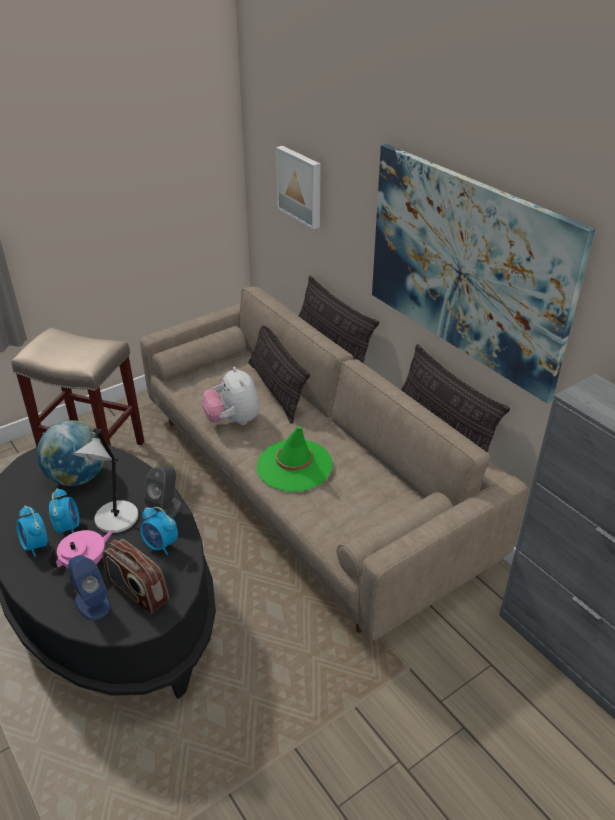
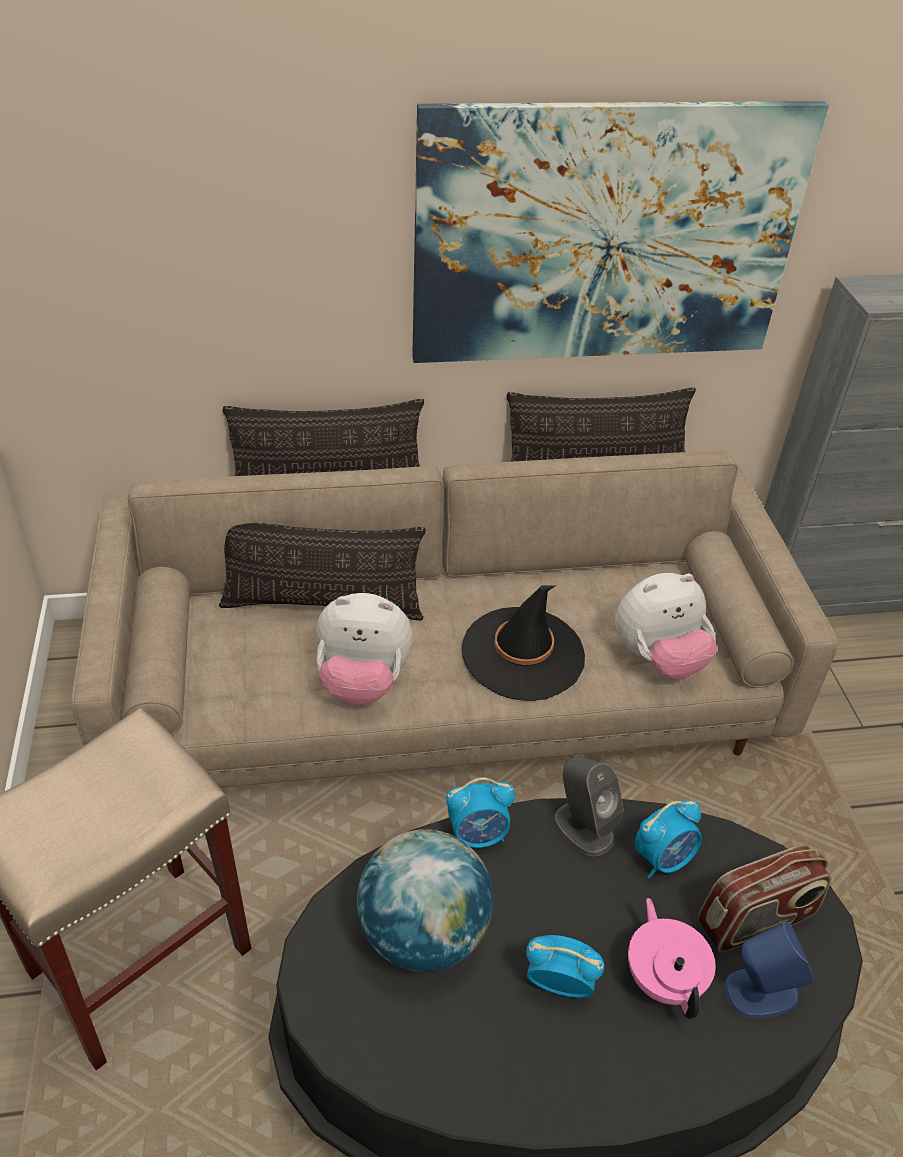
camera: 65 degrees left, 5 degrees up
alarm clock [16,505,47,557] -> alarm clock moved to [446,777,515,848]
grey table lamp [73,429,139,533] -> none
green hat [256,426,332,492] -> black hat [462,586,585,701]
picture [276,146,321,229] -> none
none -> plush toy [615,573,717,680]

